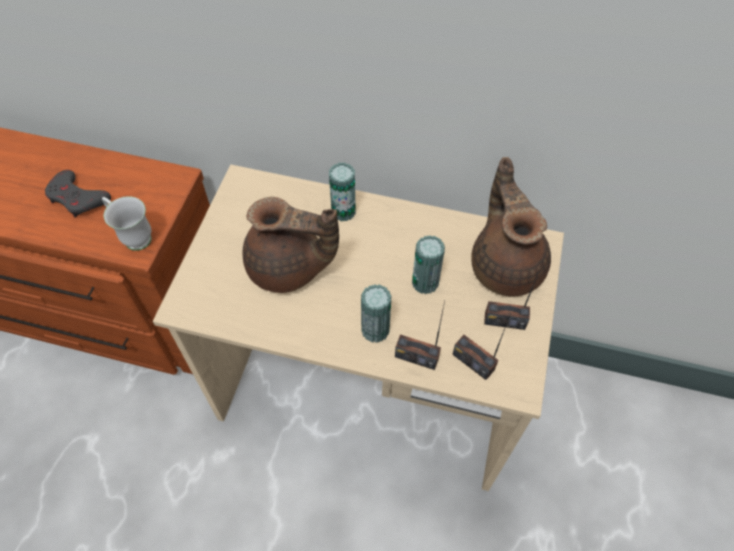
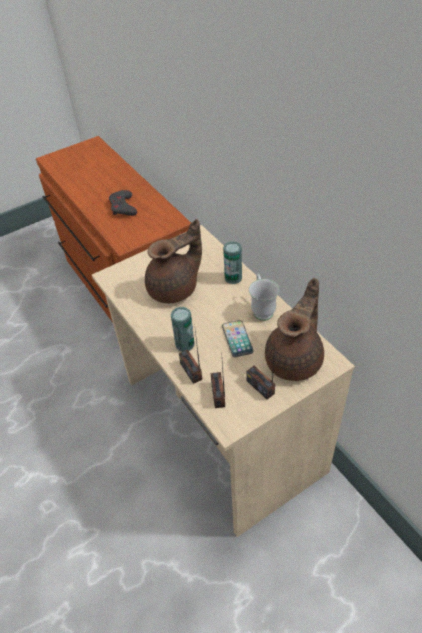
camera: 45 degrees right, 10 degrees down
white mug [102,196,151,251] -> white mug moved to [249,274,280,321]
brown teapot [243,197,339,293] -> brown teapot turned 90 degrees counterclockwise [145,219,202,303]
can [412,235,445,294] -> phone [222,320,254,357]

